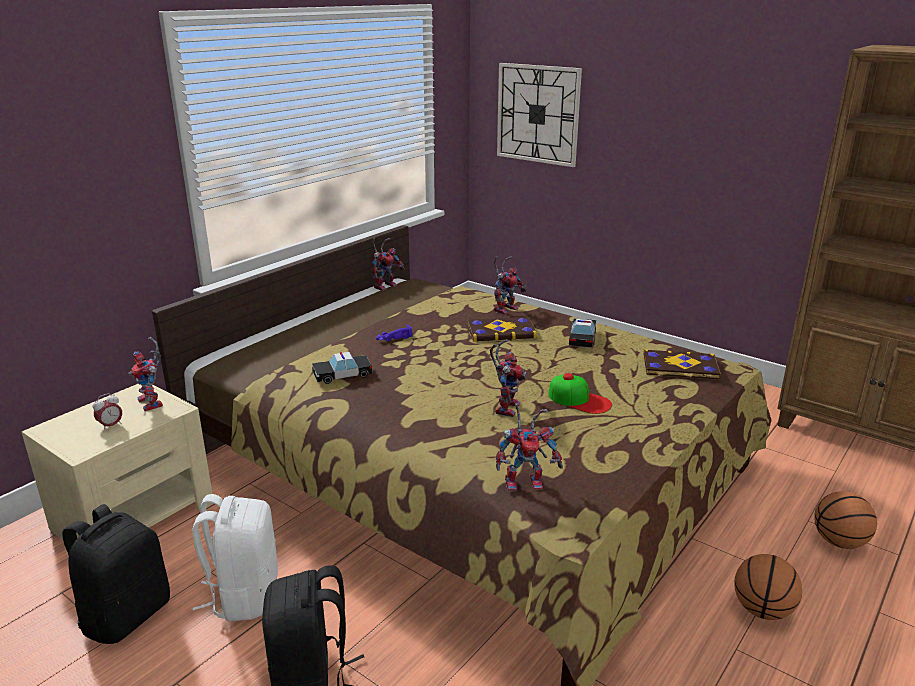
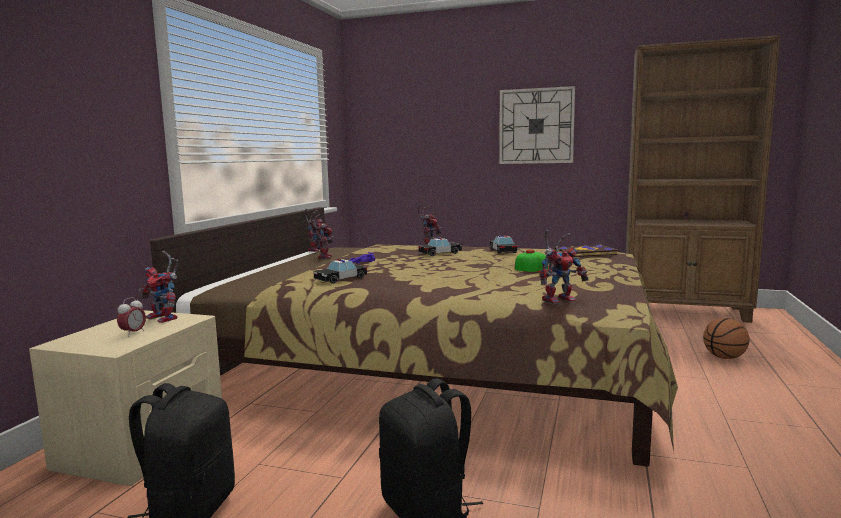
camera: 20 degrees left, 15 degrees down
white backpack [193,494,278,621] -> none
book [467,317,537,342] -> toy car [419,237,462,256]
toy robot [490,339,526,417] -> toy robot moved to [311,212,334,259]
wall clock [497,63,582,167] -> wall clock moved to [499,86,575,164]
basketball [734,554,802,620] -> none

